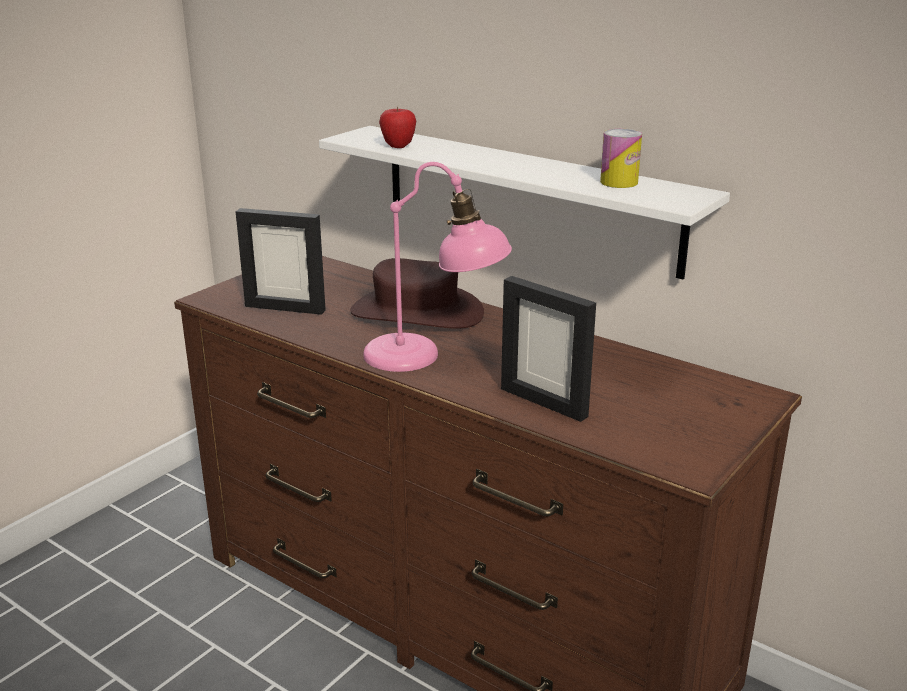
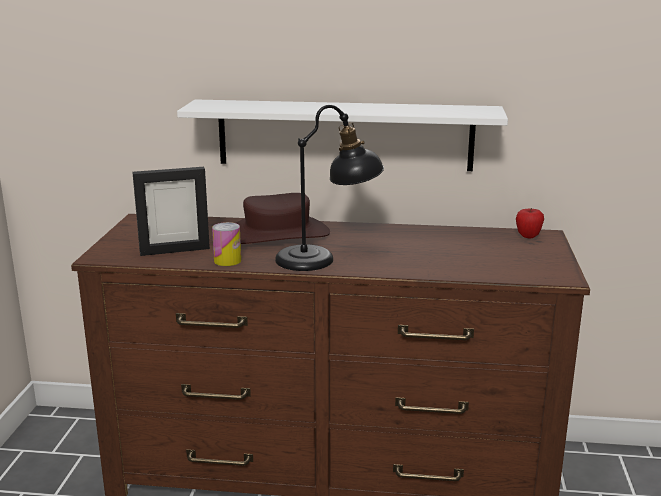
camera: 30 degrees left, 5 degrees down
pink table lamp [363,162,512,372] -> black table lamp [275,105,384,271]
apple [379,107,416,148] -> apple moved to [516,208,544,238]
picture frame [501,276,596,422] -> none
can [600,129,642,188] -> can moved to [212,222,241,266]

